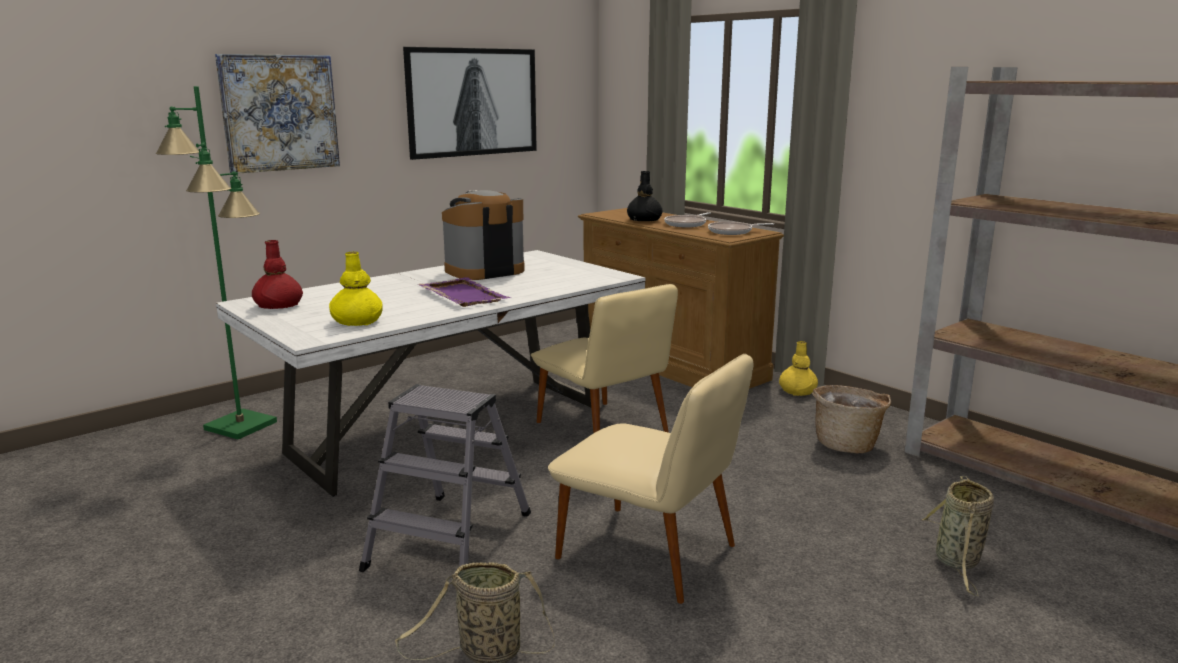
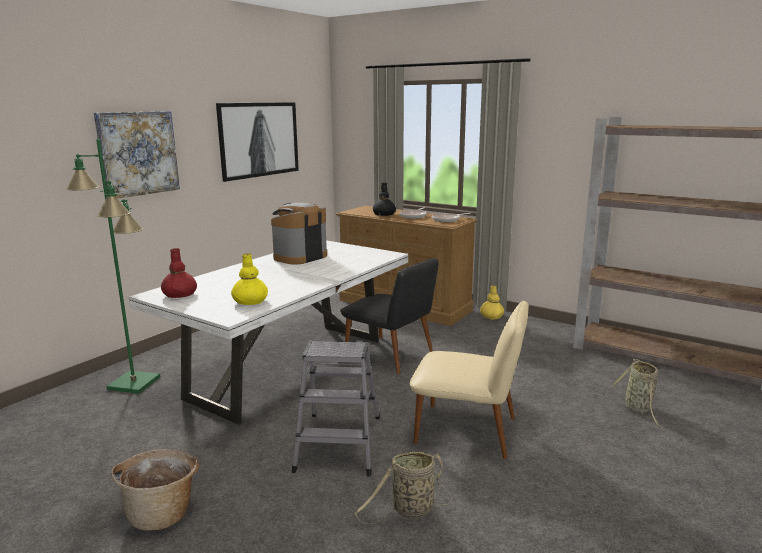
camera: 15 degrees left, 0 degrees up
purple tray [418,277,511,307] -> none
beige chair [531,284,678,433] -> black chair [340,258,439,374]
basket [812,385,891,454] -> basket moved to [111,449,199,530]

